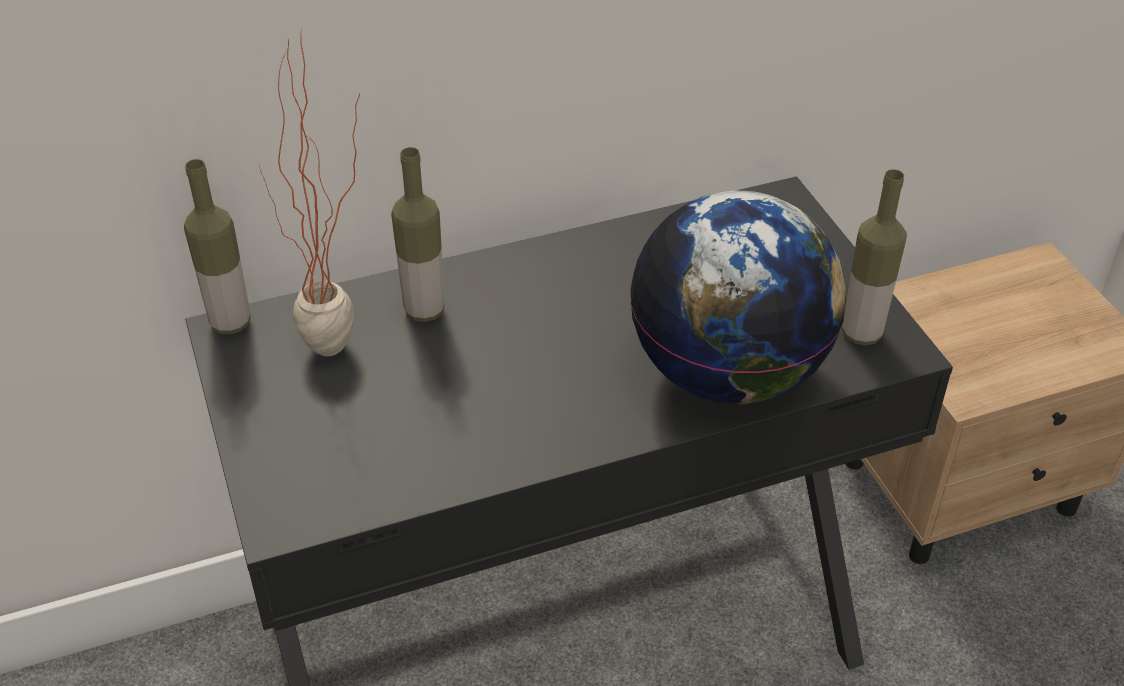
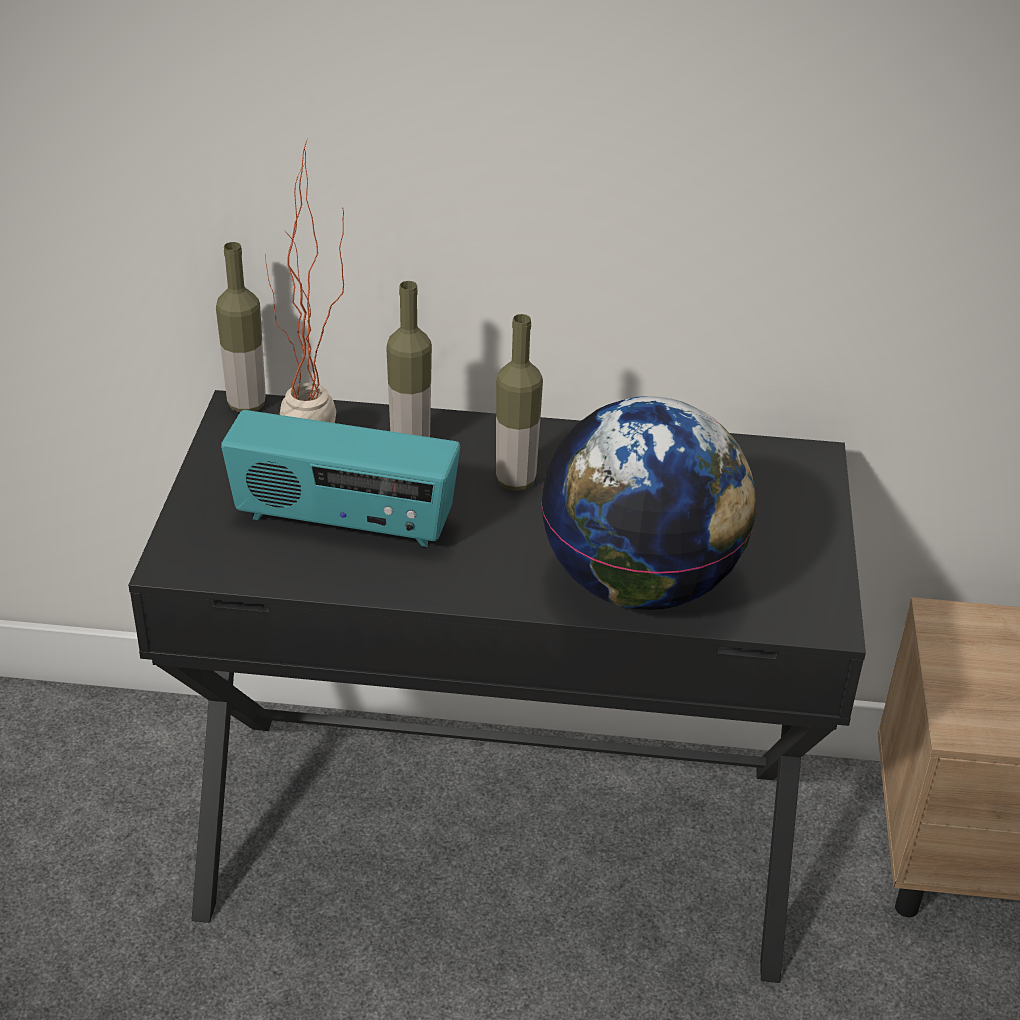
camera: 25 degrees right, 5 degrees down
bottle [842,169,907,346] -> bottle moved to [496,314,543,491]
none -> radio [221,410,460,547]

